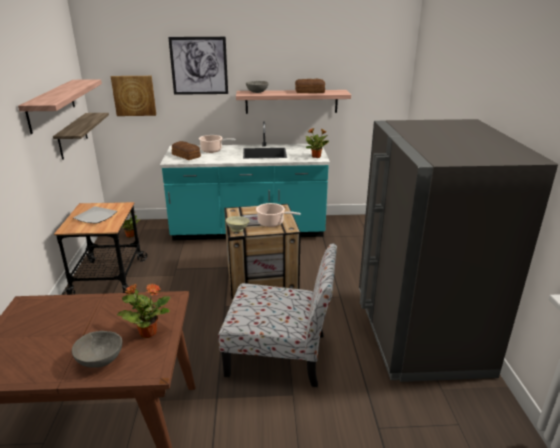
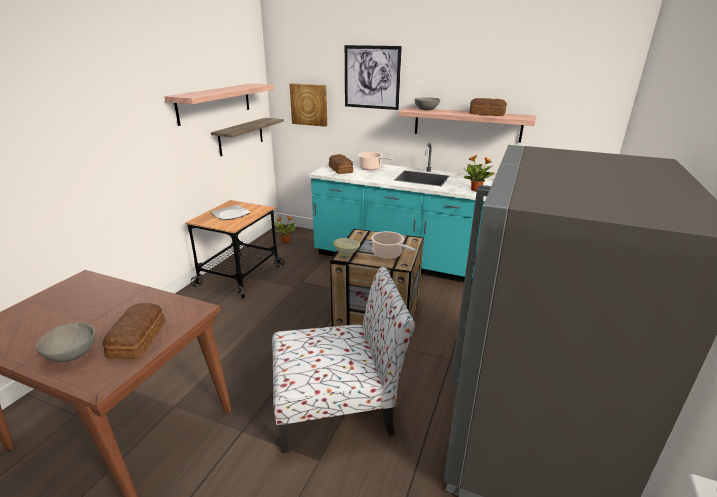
camera: 25 degrees right, 0 degrees up
potted plant [117,283,170,338] -> bread [103,303,165,359]
chair [218,243,337,387] -> chair turned 45 degrees counterclockwise [272,267,415,453]

